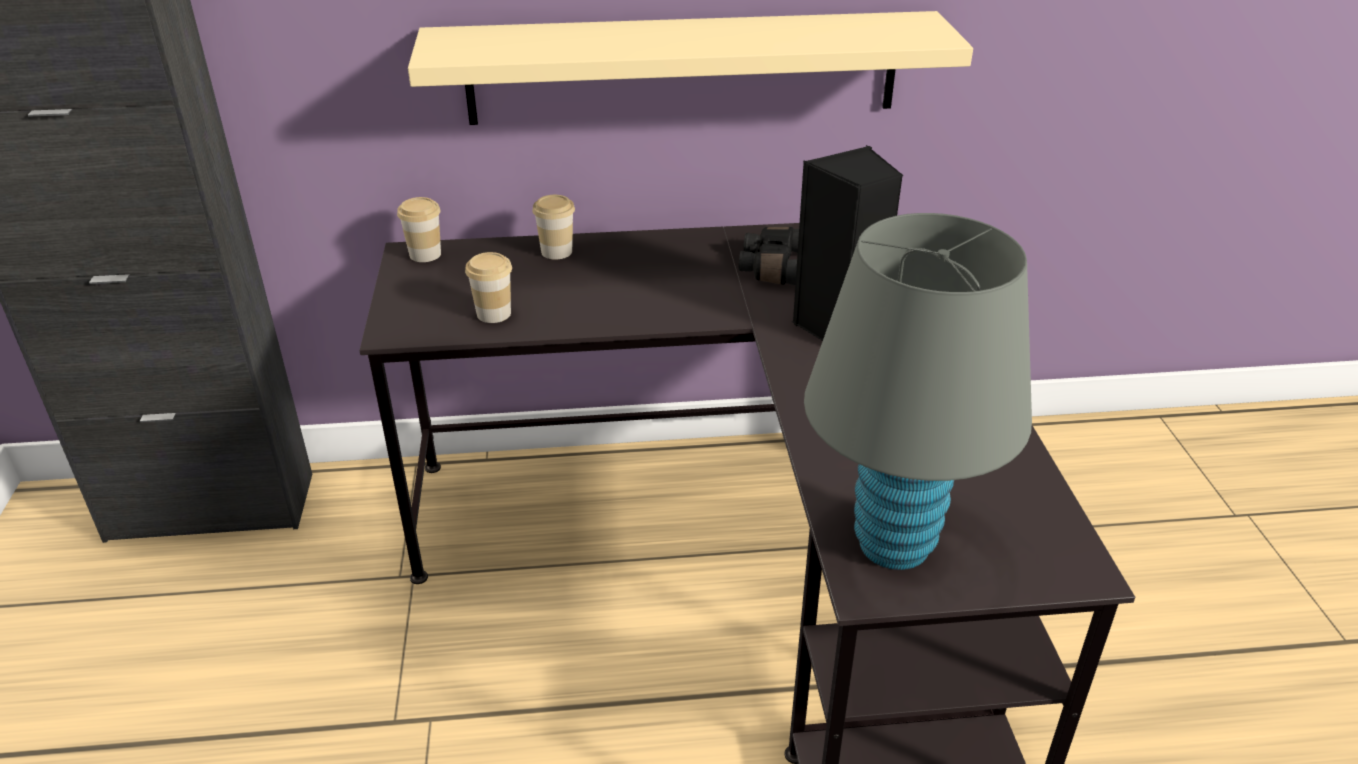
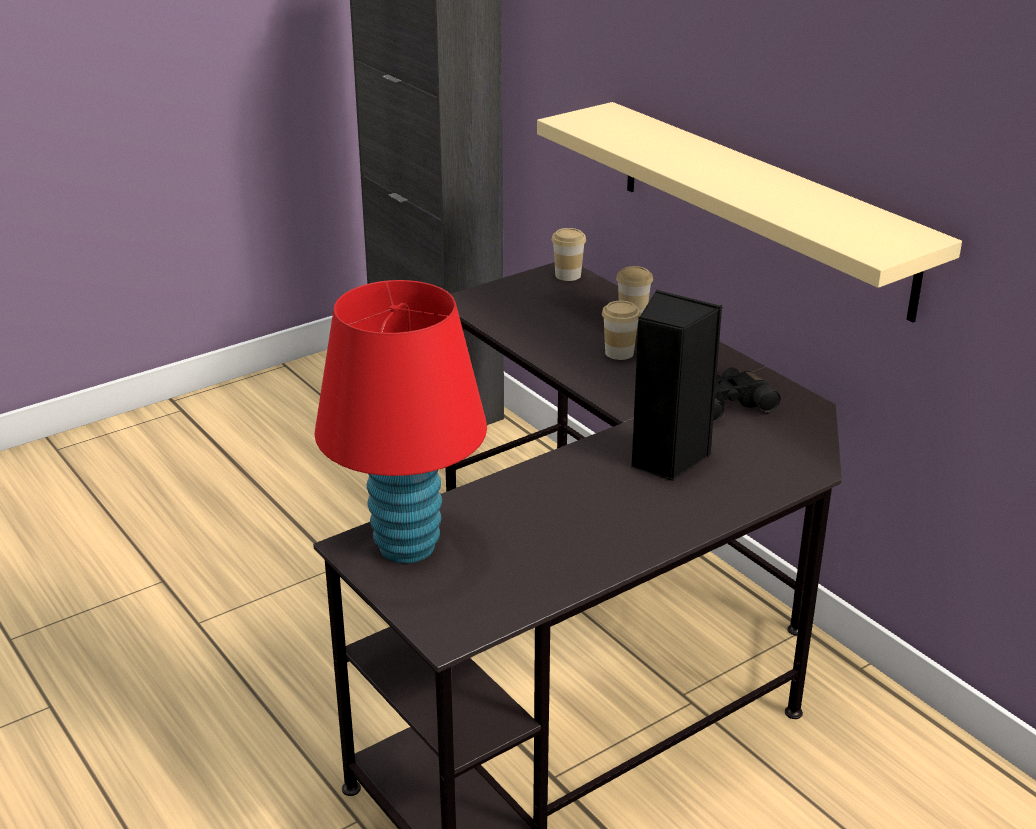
camera: 60 degrees right, 5 degrees down
cup [465,252,512,323] -> cup moved to [602,301,641,360]
grey table lamp [804,213,1032,570] -> red table lamp [314,280,487,563]

